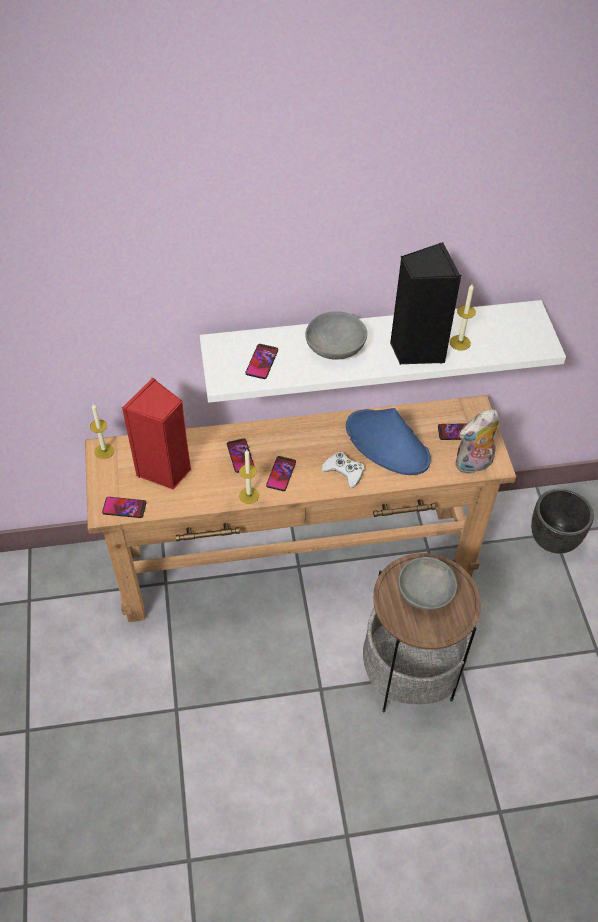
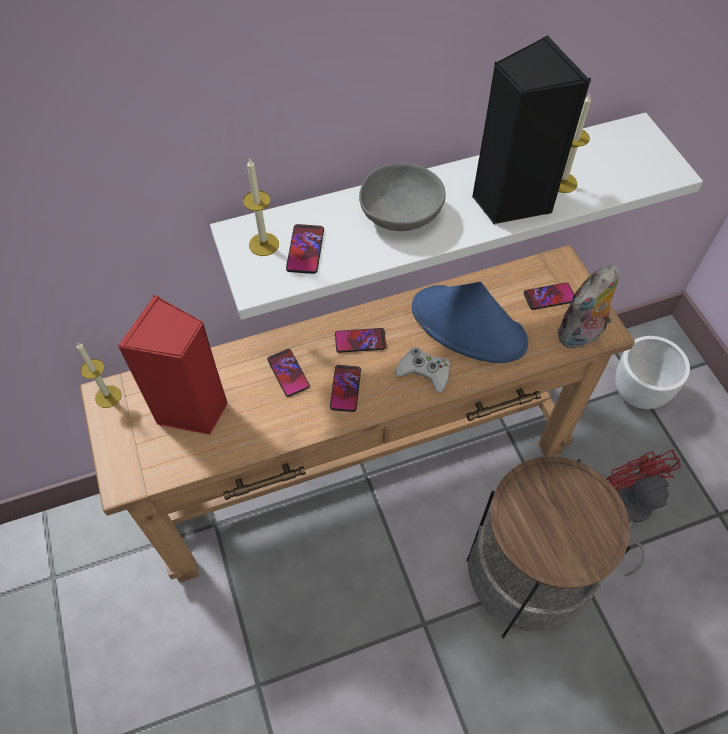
camera: 10 degrees left, 5 degrees up
phone [102,497,146,518] -> phone moved to [335,328,386,353]
candle [239,450,259,504] -> candle moved to [243,157,279,256]
grey bowl [398,557,457,610] -> none
black planter [531,488,594,554] -> white planter [615,336,690,409]
none -> red fan [606,450,681,576]

